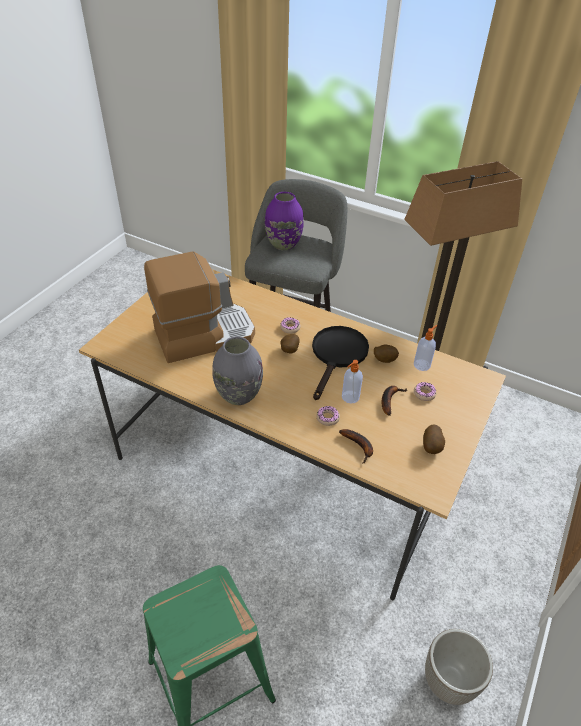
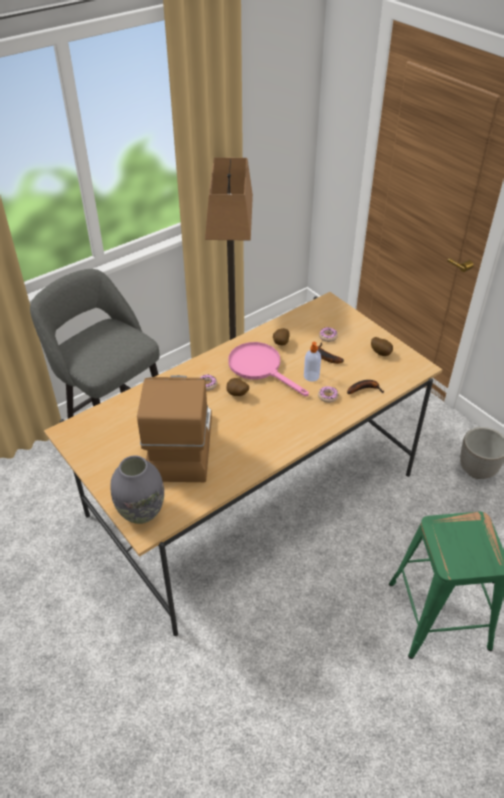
camera: 65 degrees left, 0 degrees up
grey vase [212,336,263,405] -> grey vase moved to [110,455,164,524]
purple vase [265,192,304,250] -> none
black frying pan [312,326,369,400] -> pink frying pan [228,342,309,396]
soap dispenser [414,325,437,371] -> none

